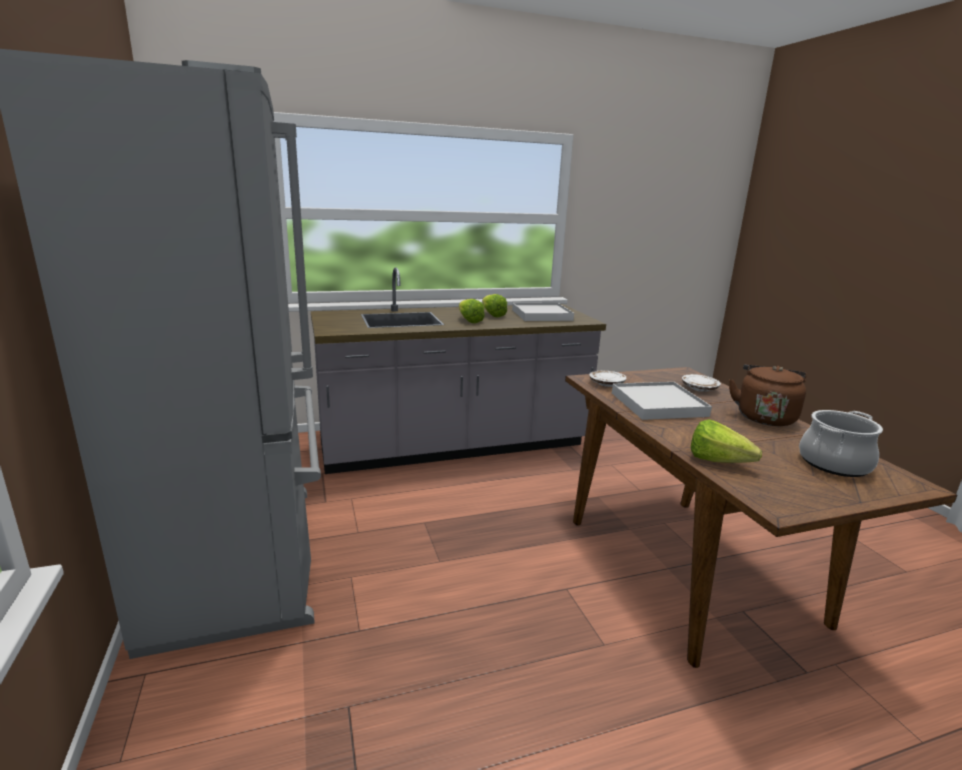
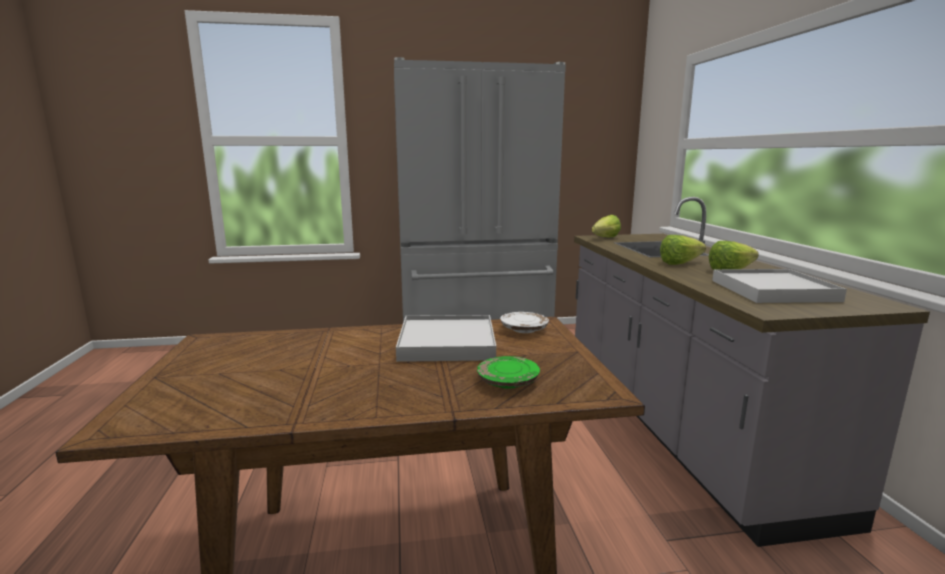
camera: 100 degrees right, 5 degrees down
white plate [682,374,721,392] -> green plate [477,356,540,389]
lettuce [691,419,762,463] -> lettuce moved to [592,215,621,238]
brown kettle [729,364,807,426] -> none
cooking pot [799,410,883,477] -> none

